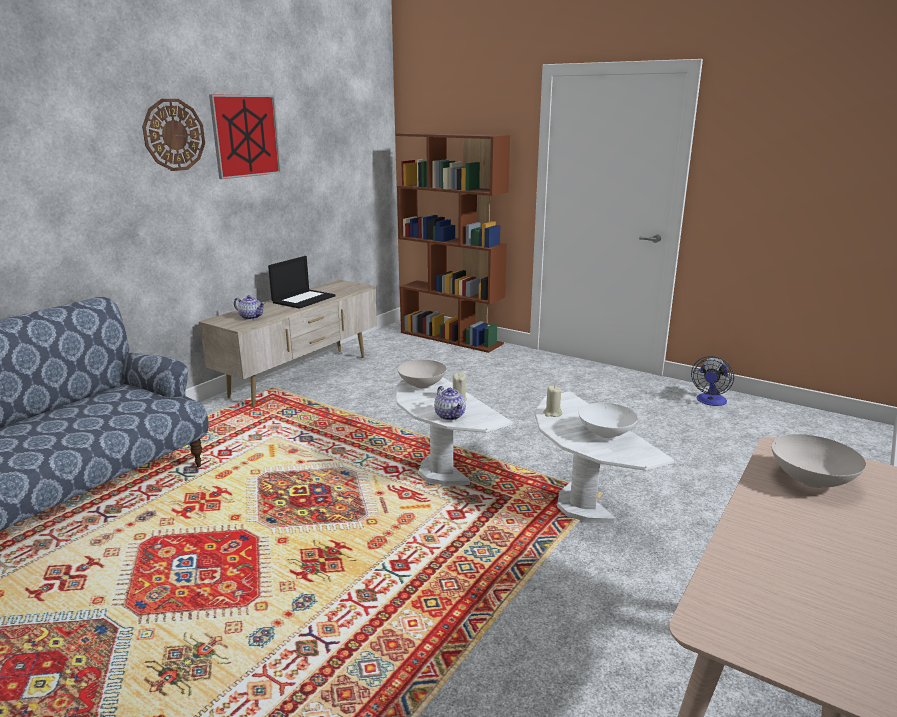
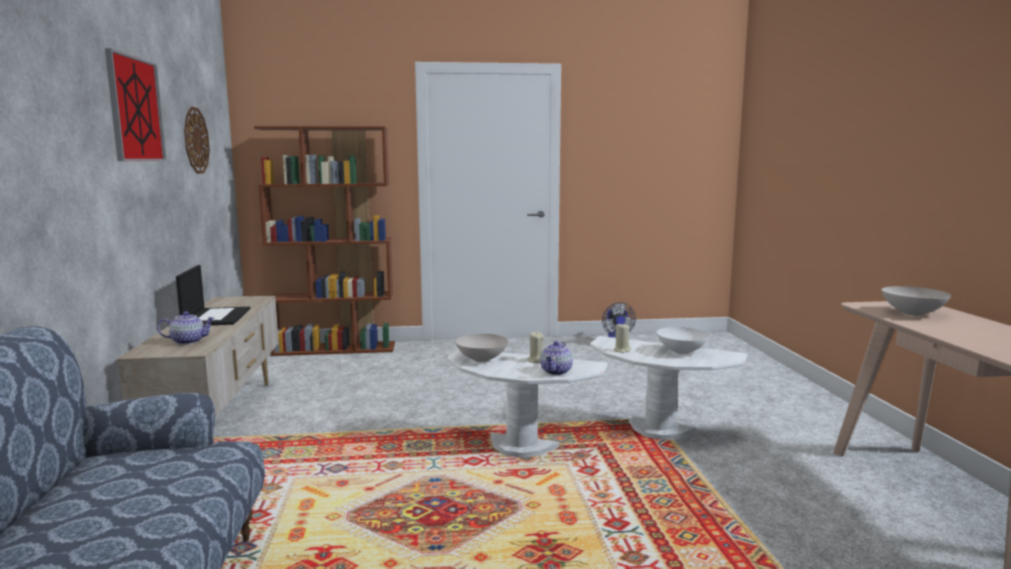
camera: 40 degrees left, 10 degrees down
wall clock [142,99,205,171] -> wall clock moved to [184,107,210,174]
teapot [434,386,466,420] -> teapot turned 90 degrees clockwise [540,341,573,375]

